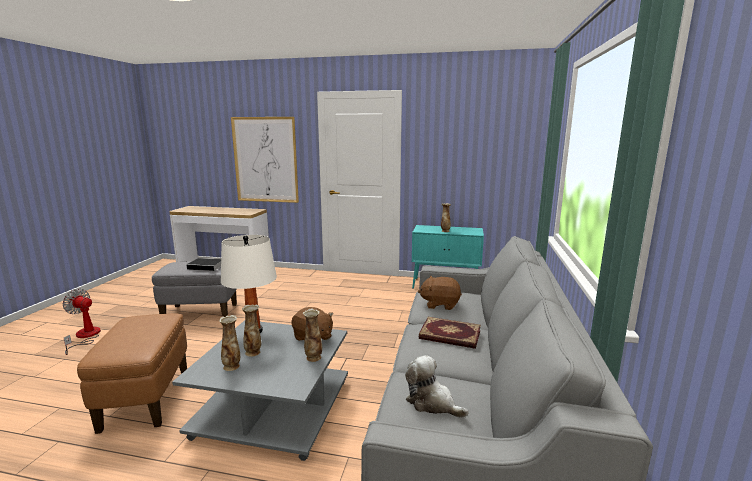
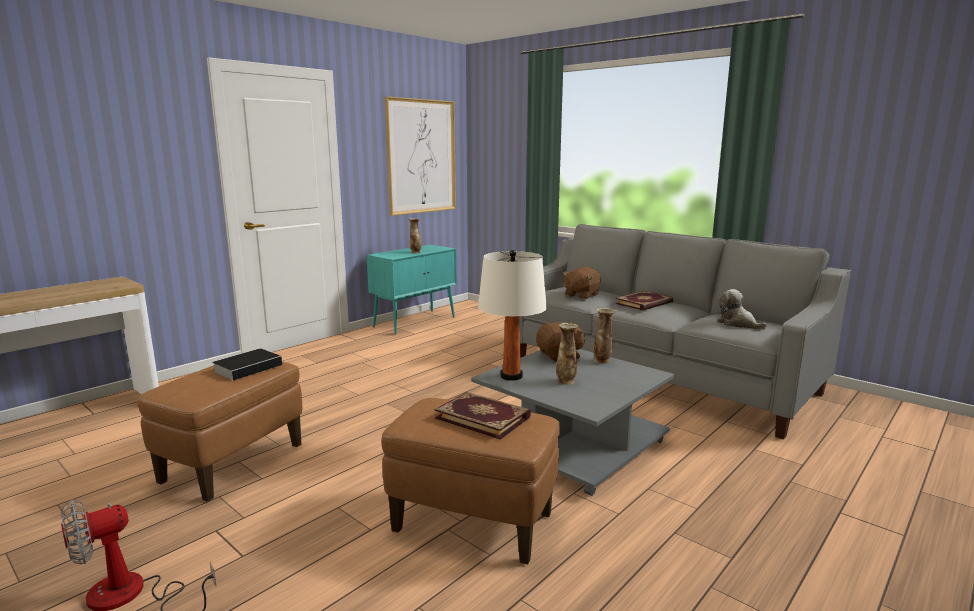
camera: 60 degrees left, 0 degrees up
grey ottoman [152,261,237,317] -> brown ottoman [138,361,302,502]
vase [219,315,240,371] -> none
picture [231,117,299,203] -> picture moved to [385,97,456,216]
plush toy [405,355,469,418] -> plush toy turned 75 degrees clockwise [717,289,767,330]
none -> book [435,392,531,439]

